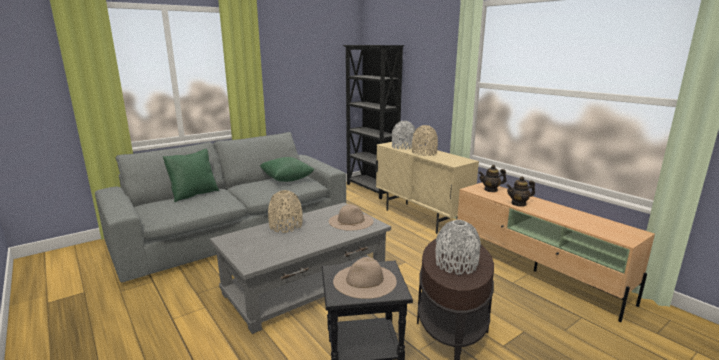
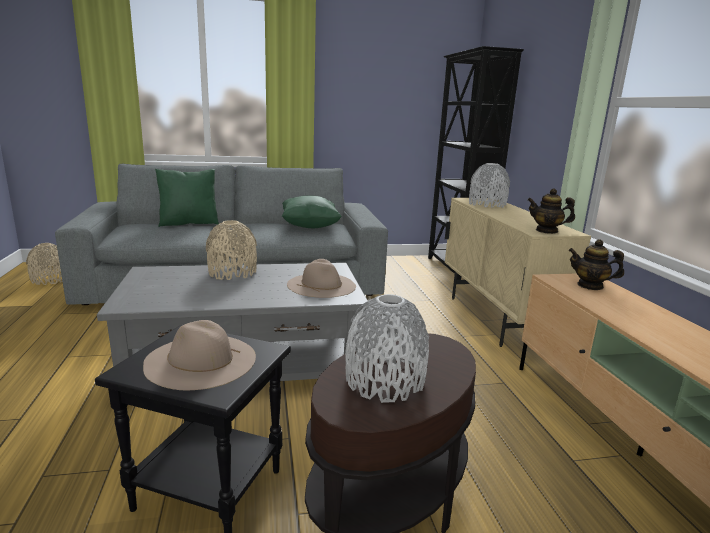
camera: 25 degrees right, 0 degrees up
beige vase [412,125,438,156] -> beige vase moved to [26,243,62,285]
teapot [506,176,535,207] -> teapot moved to [528,189,575,234]

